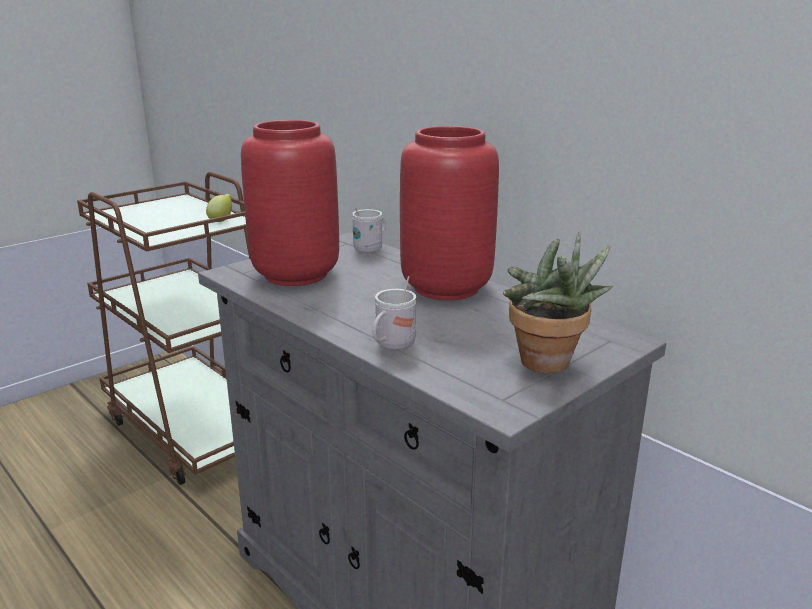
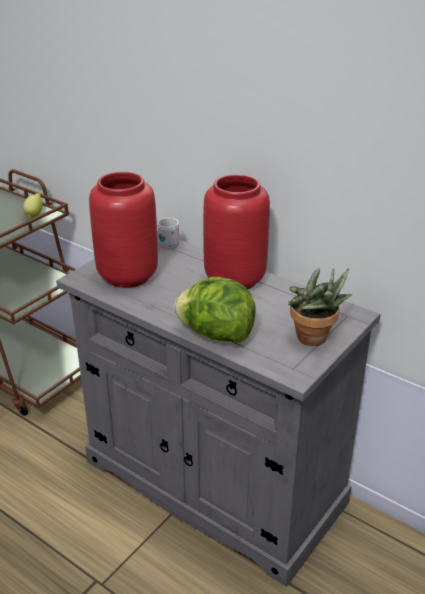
camera: 10 degrees left, 10 degrees up
white mug [372,276,416,350] -> lettuce [174,277,256,343]

